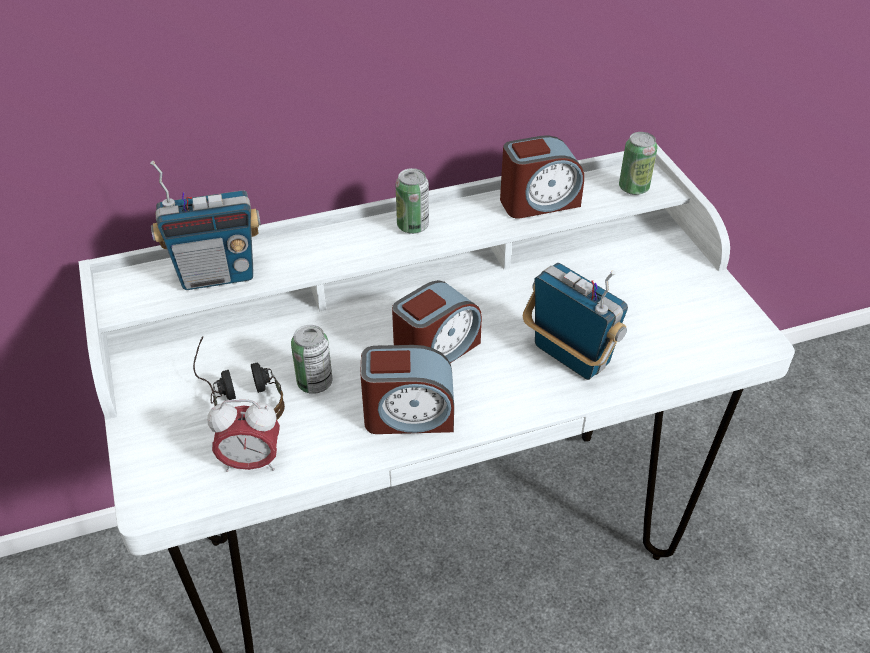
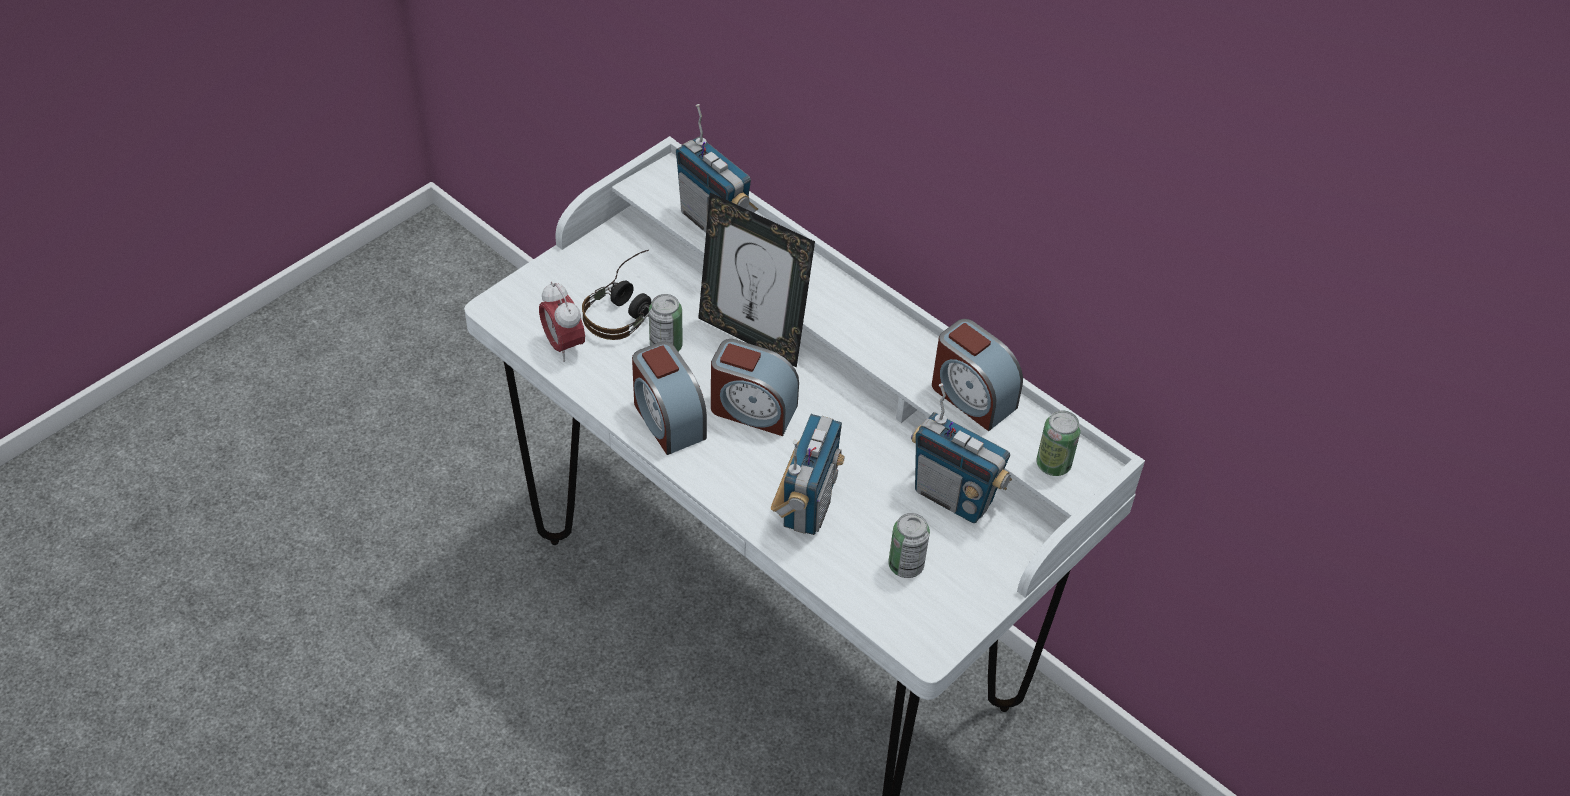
camera: 60 degrees right, 5 degrees up
can [395,168,429,234] -> can moved to [888,513,930,578]
none -> picture frame [698,192,815,367]
none -> radio [911,383,1012,523]

